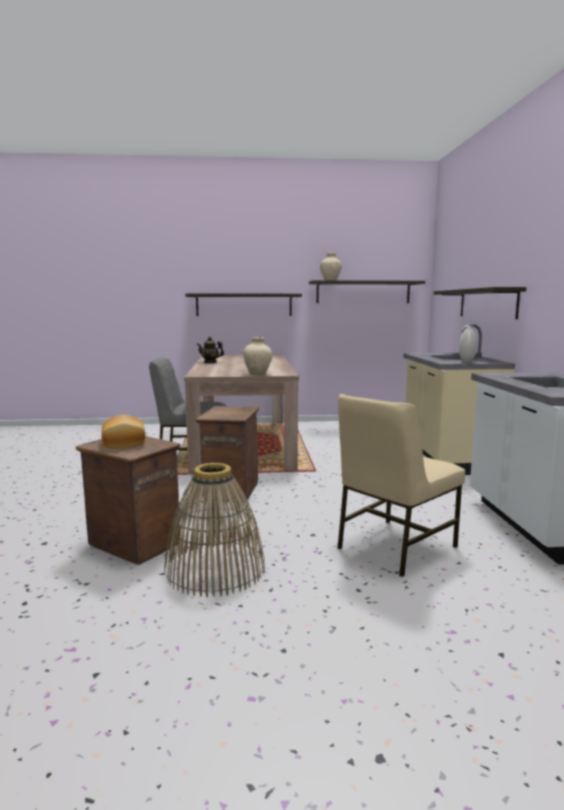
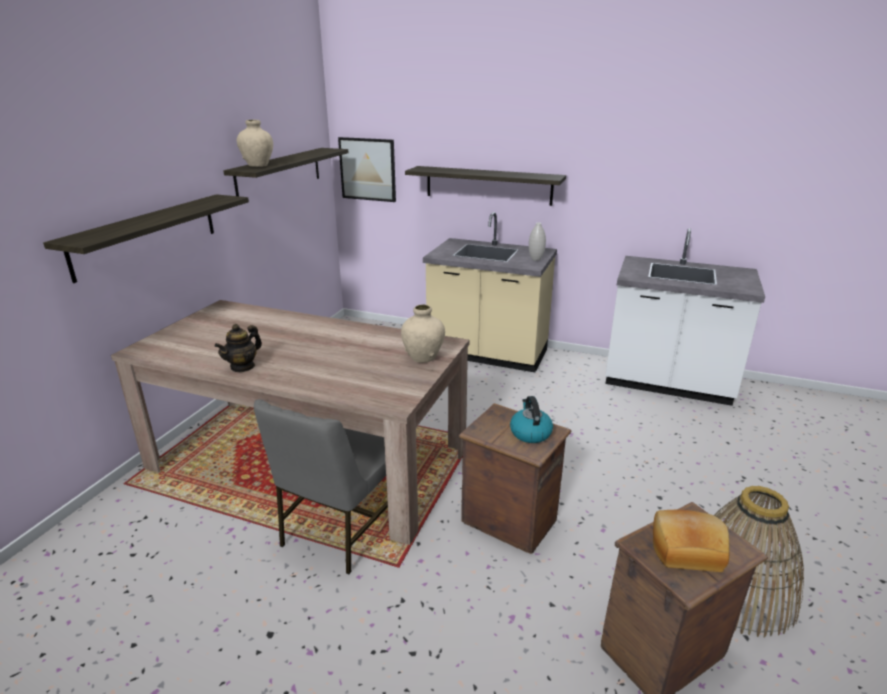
camera: 65 degrees left, 15 degrees up
beige chair [338,394,465,577] -> none
none -> picture [338,137,396,202]
none -> kettle [510,396,553,443]

